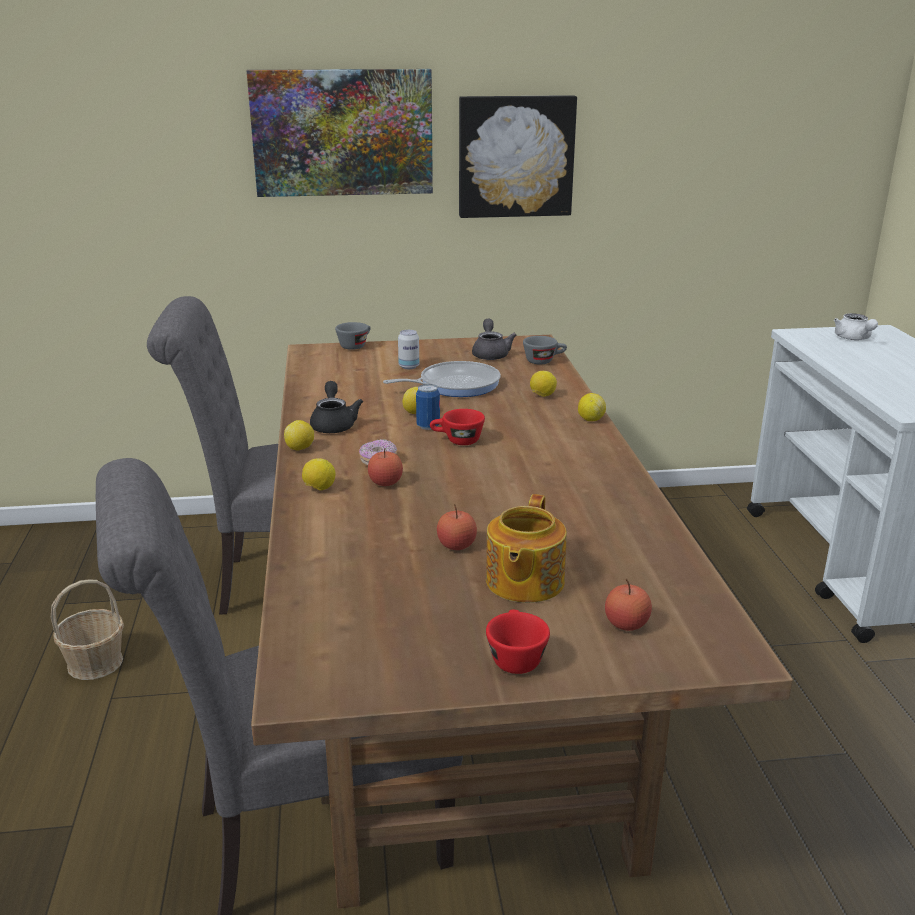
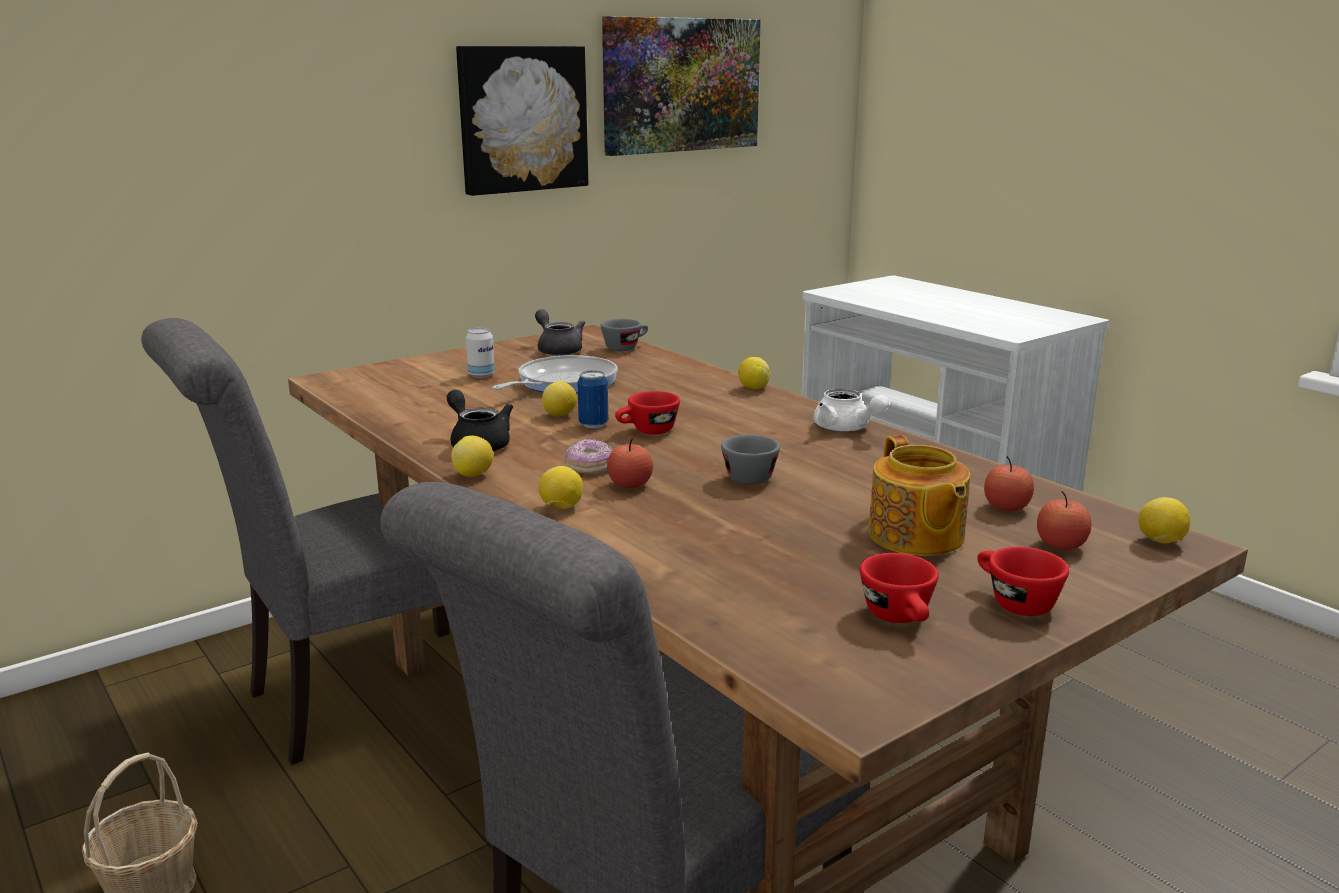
camera: 30 degrees left, 5 degrees down
picture [247,69,433,197] -> picture moved to [602,16,761,156]
grey cup [335,322,371,350] -> grey cup moved to [721,435,780,485]
apple [437,504,477,550] -> apple moved to [984,456,1034,511]
lemon [530,371,557,397] -> lemon moved to [1138,497,1190,543]
white teapot [834,313,878,340] -> white teapot moved to [814,389,889,431]
none -> red cup [860,553,939,623]

